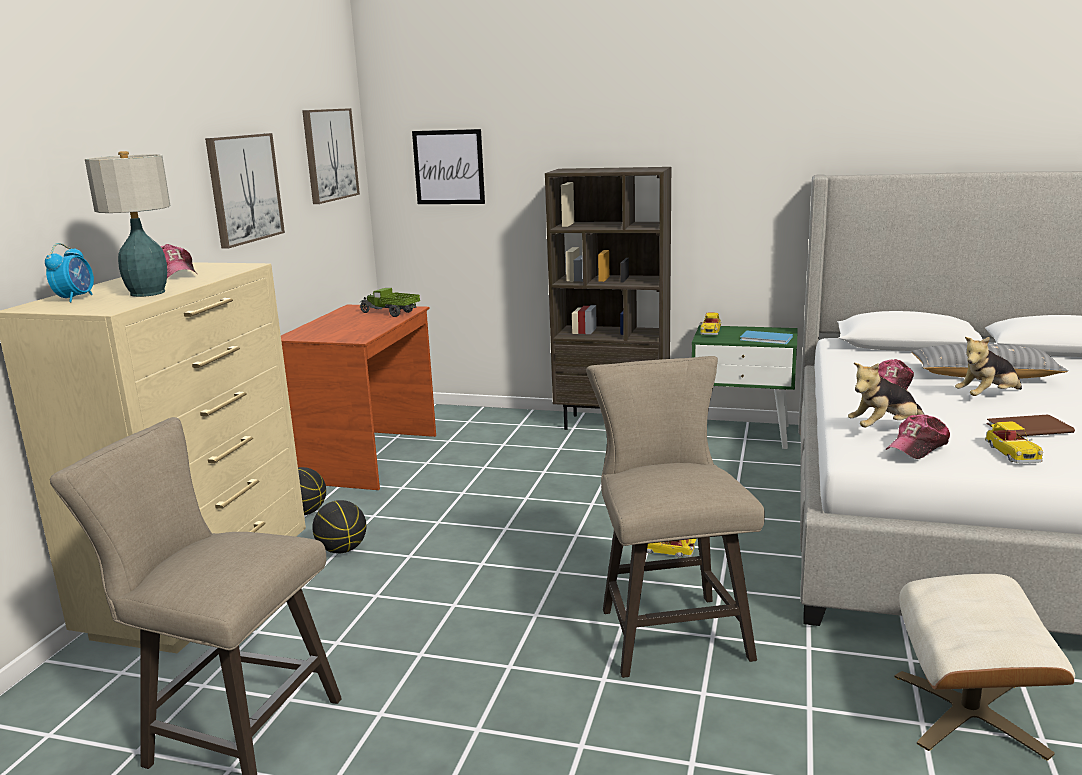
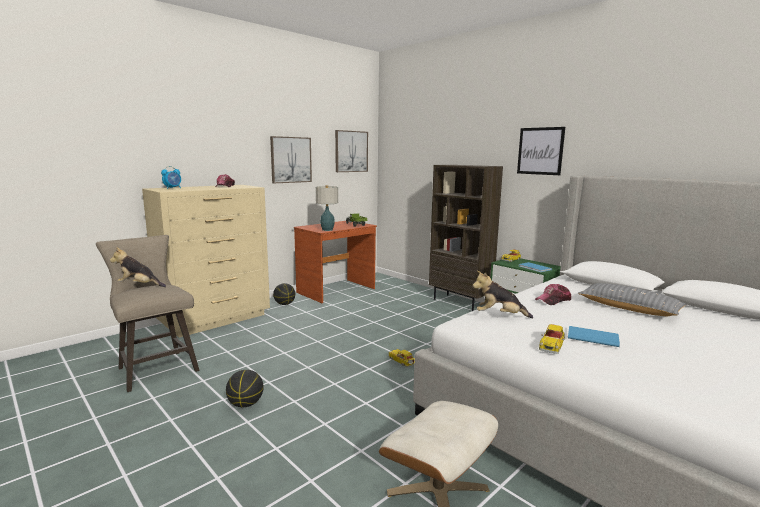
camera: 30 degrees right, 5 degrees down
table lamp [85,151,170,297] -> table lamp moved to [316,185,338,231]
basketball [312,500,366,554] -> basketball moved to [226,370,264,407]
picture [412,129,485,204] -> picture moved to [517,127,565,175]
beige stool [586,356,765,678] -> none
cap [886,414,950,459] -> none
plush toy [955,337,1022,396] -> plush toy moved to [110,248,166,287]
brown book [986,415,1075,436] -> blue book [568,326,620,347]

